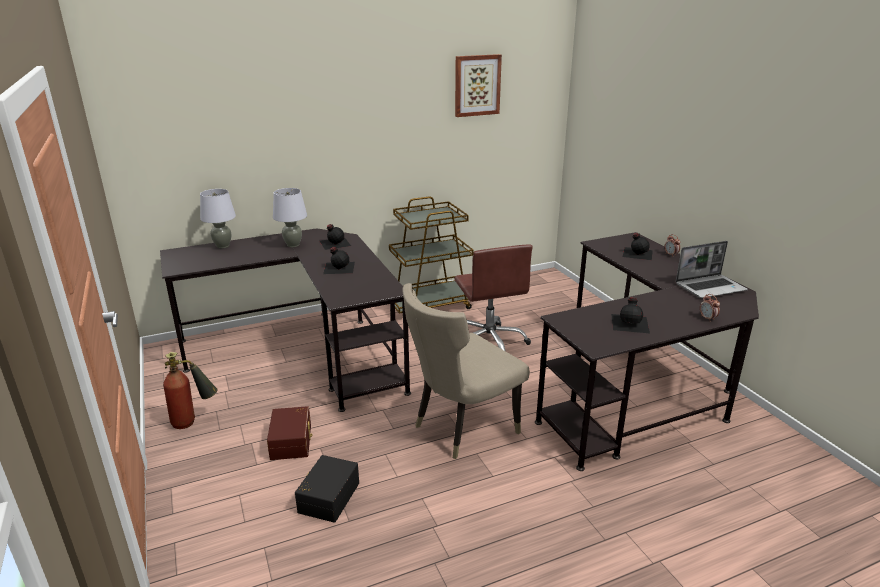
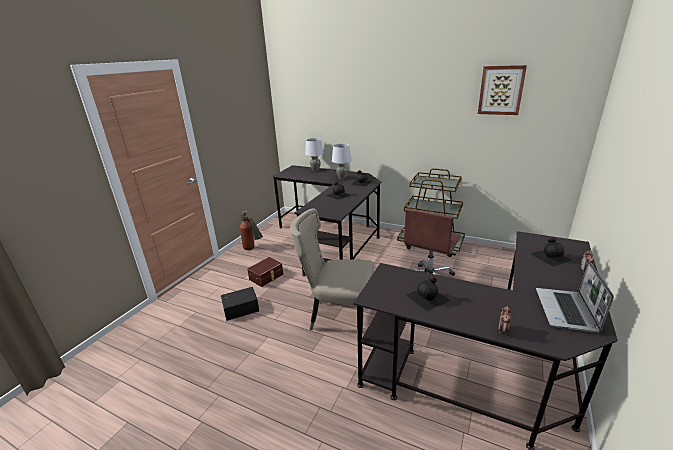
camera: 50 degrees right, 0 degrees up
laptop [676,241,748,298] -> laptop turned 75 degrees clockwise [536,261,614,333]

